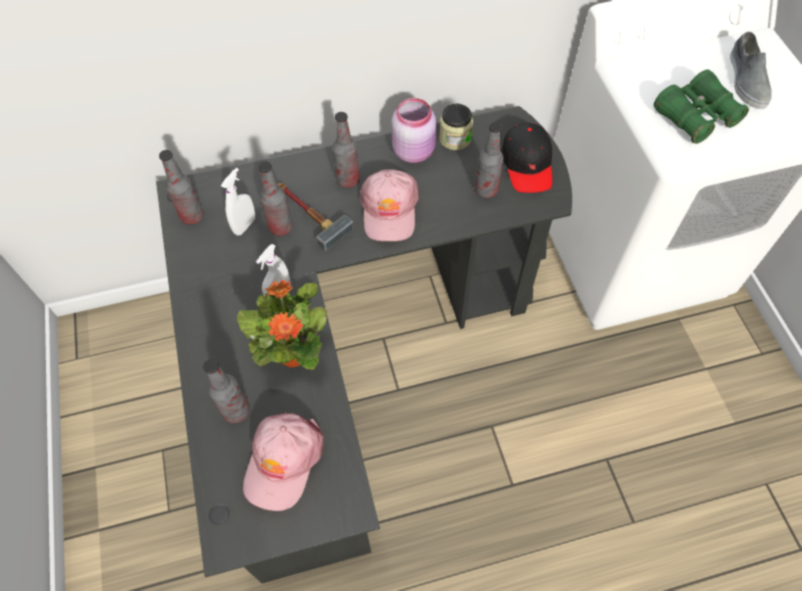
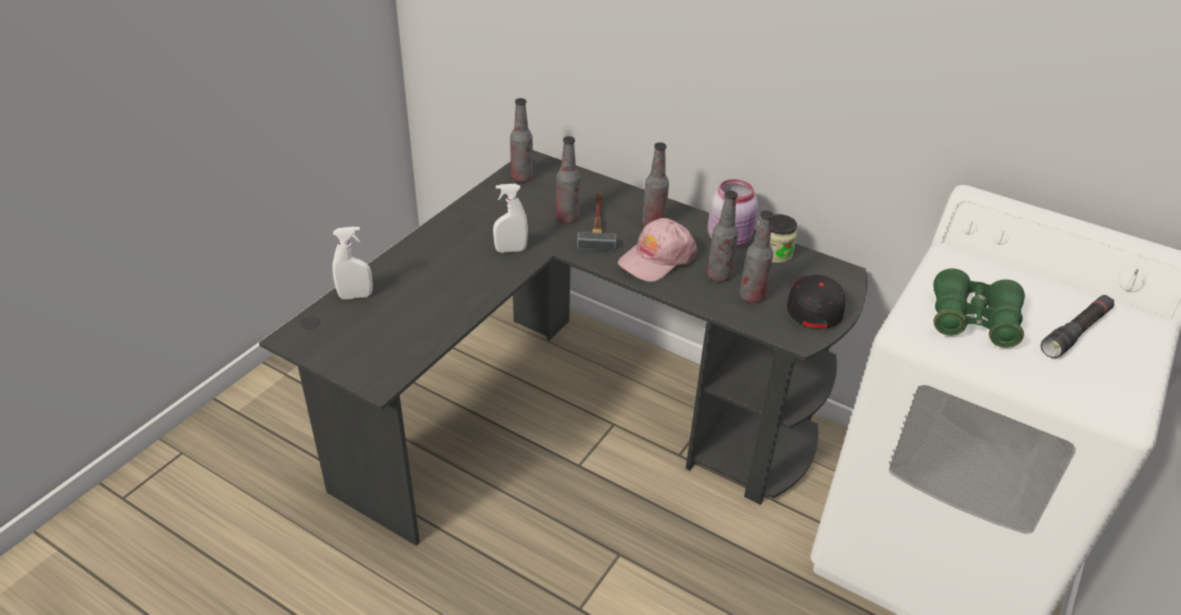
camera: 45 degrees right, 20 degrees down
bottle [203,359,250,423] -> bottle moved to [707,191,738,282]
white spray bottle [221,168,255,236] -> white spray bottle moved to [332,226,373,300]
potted plant [237,280,327,370] -> none
pink cap [243,412,324,511] -> none
black cap [501,122,552,193] -> black cap turned 150 degrees clockwise [787,275,845,328]
grey shoe [730,32,771,109] -> black flashlight [1041,295,1114,358]

